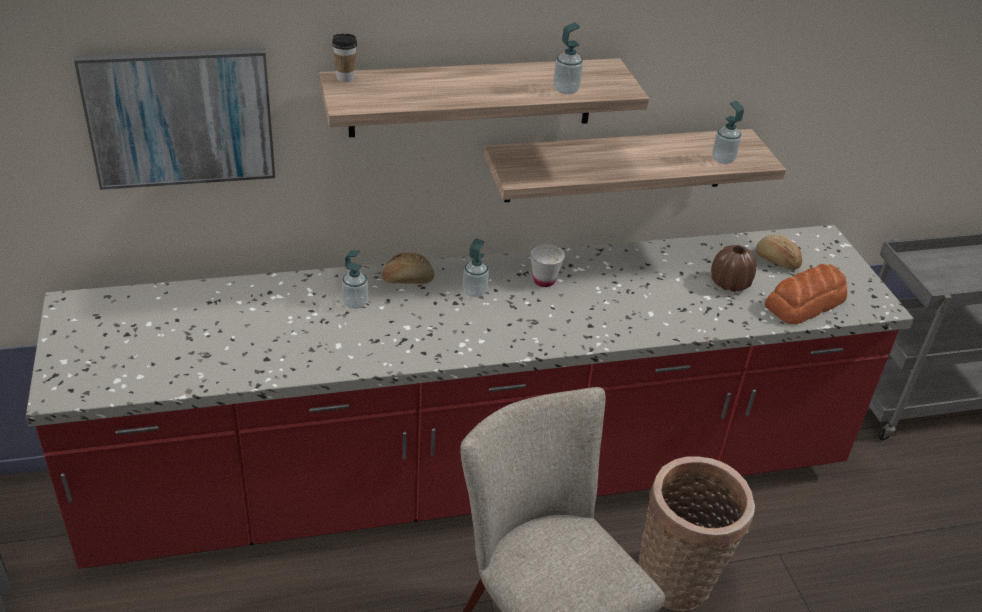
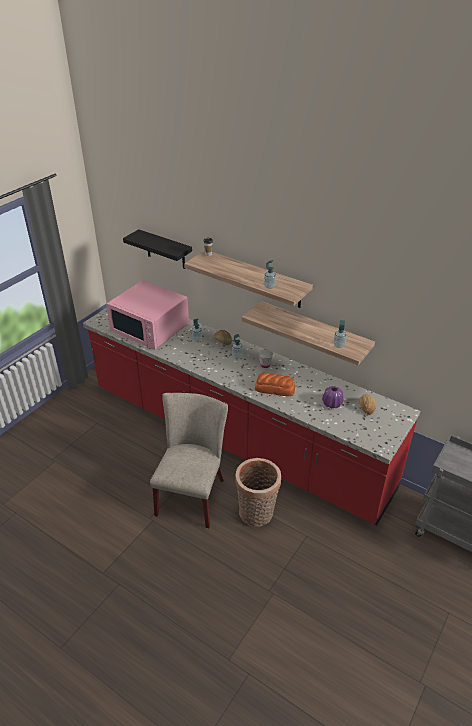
camera: 50 degrees right, 0 degrees up
picture [74,48,275,190] -> black shelf [123,229,192,269]
brown vase [711,245,756,292] -> purple vase [322,386,343,408]
bread [765,264,847,324] -> bread moved to [255,373,295,396]
none -> pink microwave [106,280,189,350]

